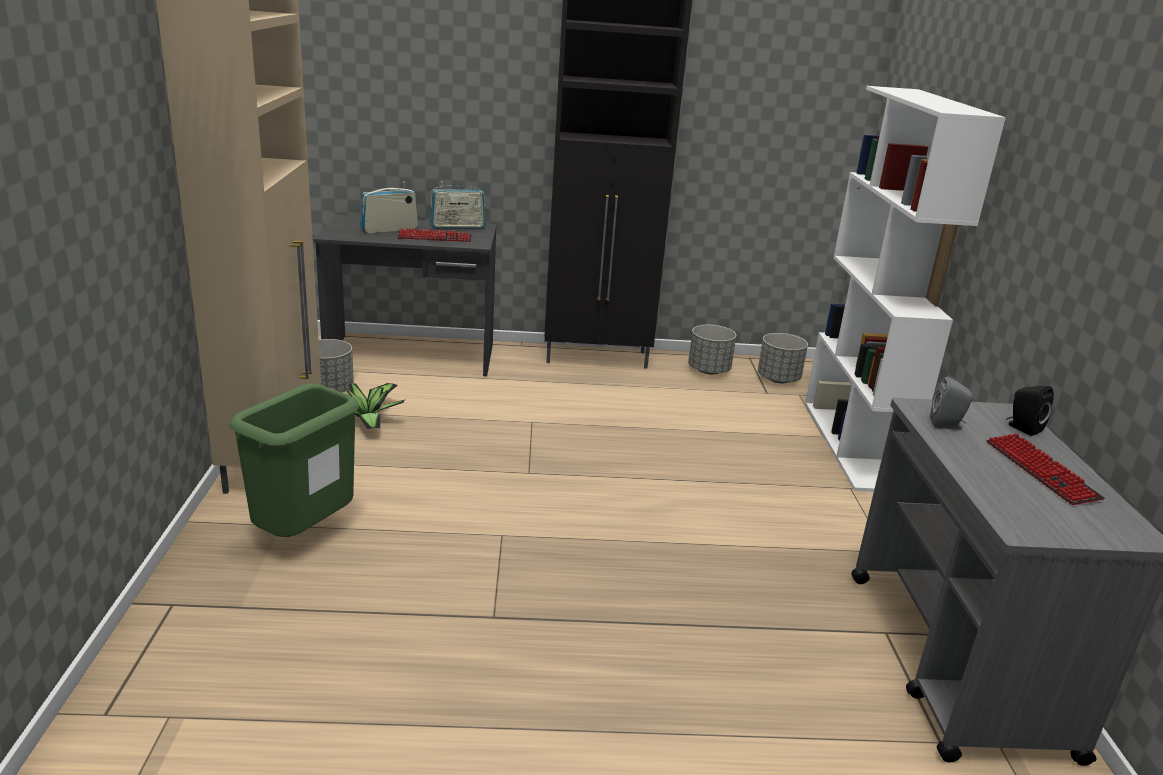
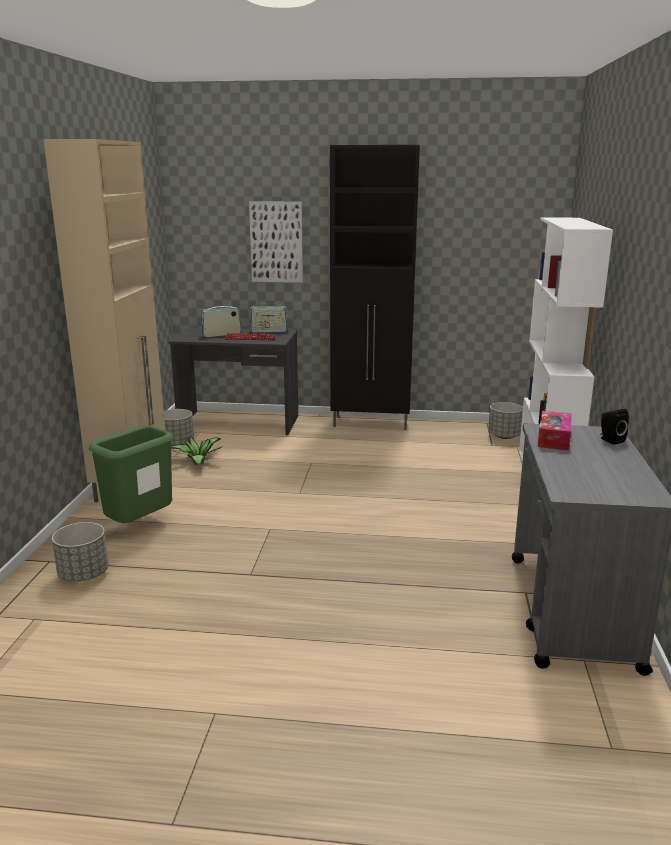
camera: 10 degrees right, 5 degrees down
grey planter [688,325,736,375] -> grey planter moved to [52,522,109,582]
grey speaker [930,376,972,430] -> tissue box [537,411,572,450]
keyboard [986,433,1105,505] -> none
none -> picture [249,201,303,283]

